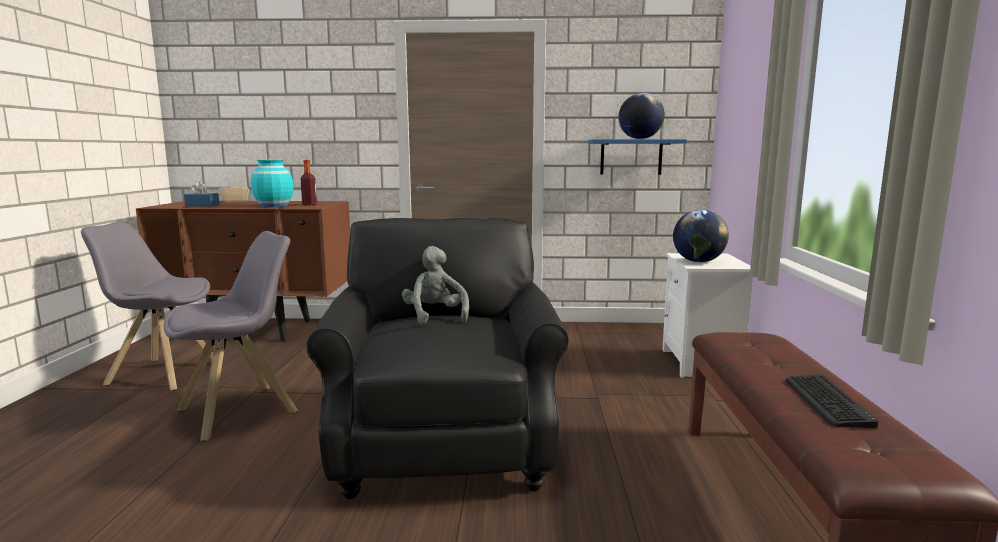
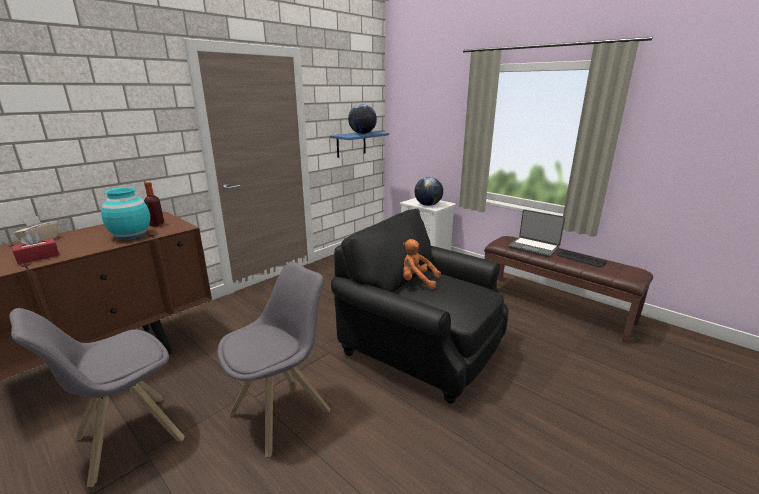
camera: 50 degrees left, 10 degrees up
grey chair [164,231,298,442] -> grey chair turned 45 degrees clockwise [217,262,330,457]
blue tissue box [184,182,220,207] -> red tissue box [11,231,59,264]
grey plush toy [402,246,469,325] -> orange plush toy [403,239,441,289]
none -> laptop [508,209,565,258]

